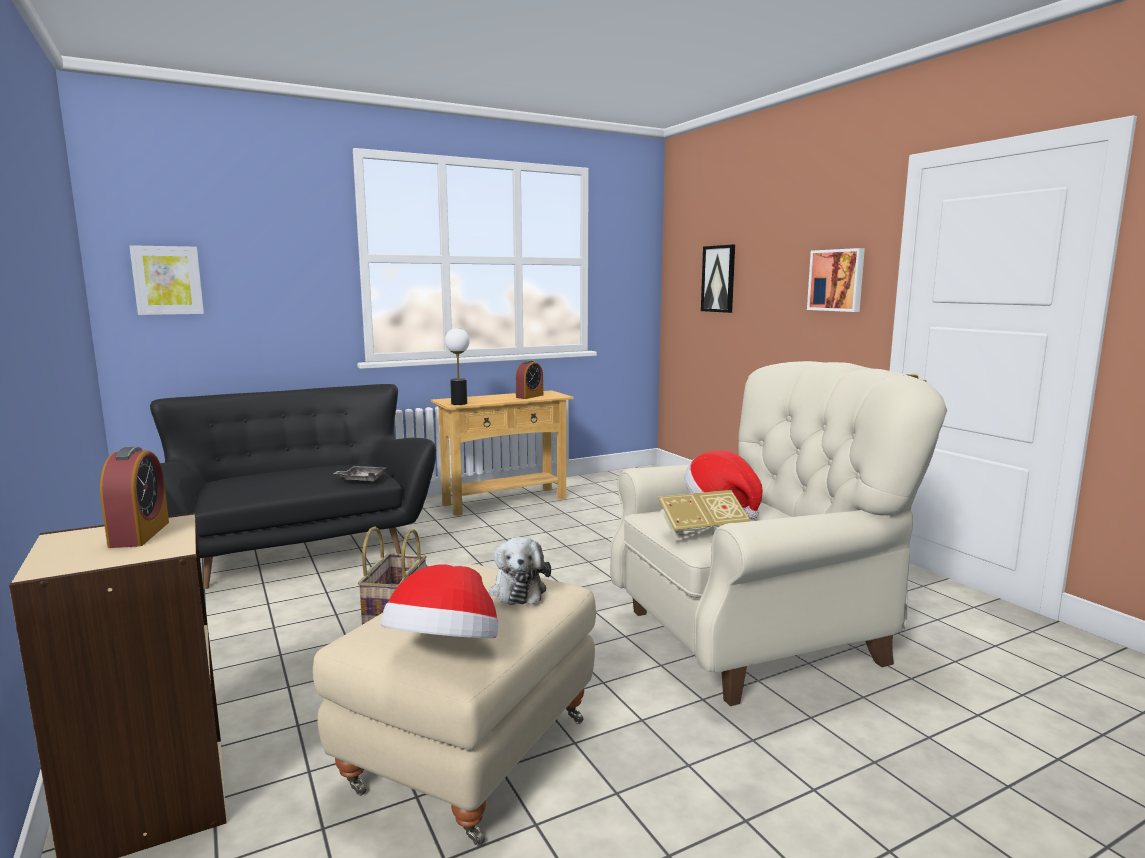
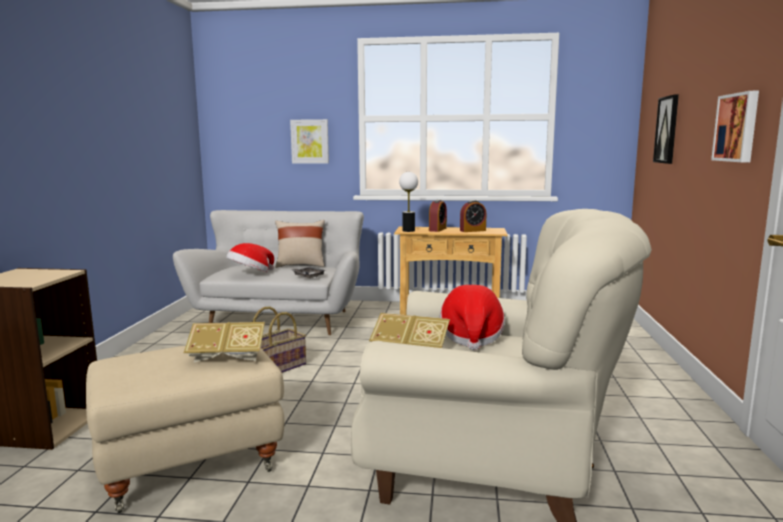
camera: 35 degrees right, 0 degrees up
alarm clock [100,447,169,548] -> alarm clock moved to [429,200,447,232]
picture [129,245,204,315] -> picture moved to [290,119,329,164]
black sofa [150,384,436,589] -> white sofa [173,210,364,335]
hat [381,564,498,638] -> hat moved to [226,243,274,273]
plush toy [489,537,551,605] -> book [184,322,265,363]
none -> beige pillow [275,220,325,268]

